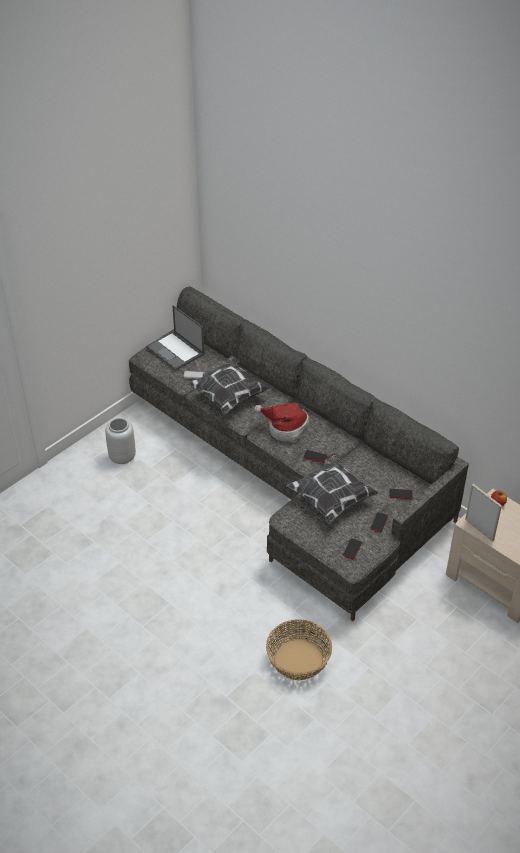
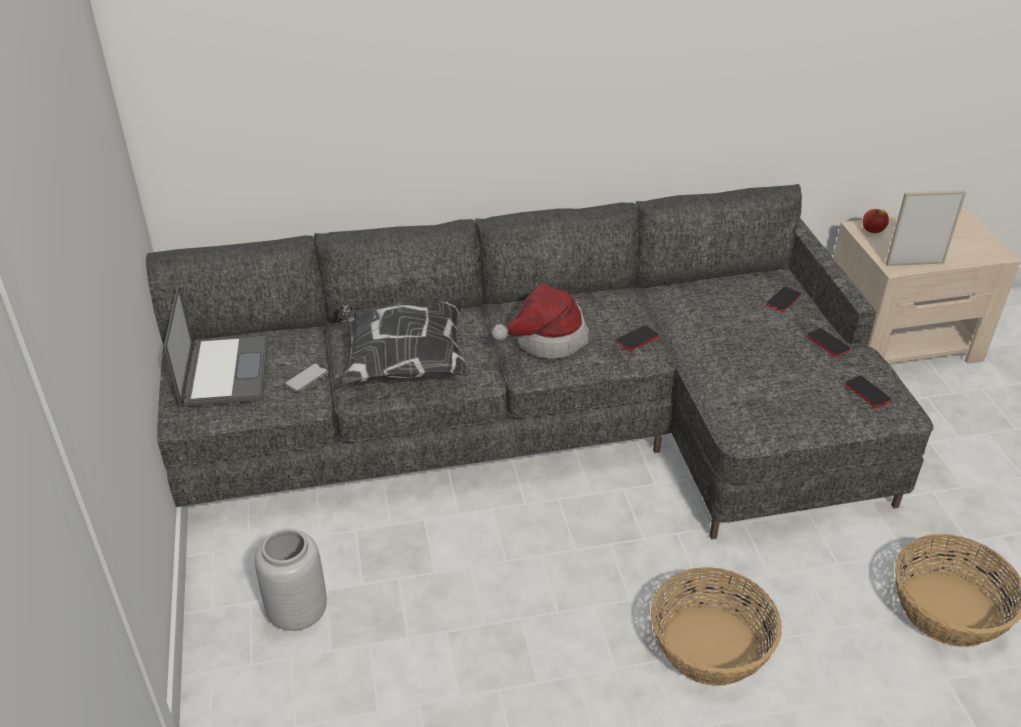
camera: 55 degrees left, 5 degrees down
laptop [146,305,204,371] -> laptop turned 90 degrees counterclockwise [164,284,268,407]
pillow [286,453,379,524] -> none
none -> basket [651,567,782,686]

